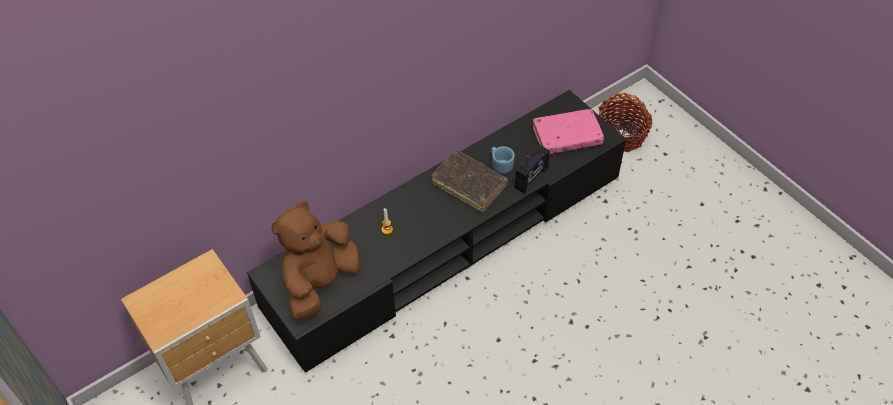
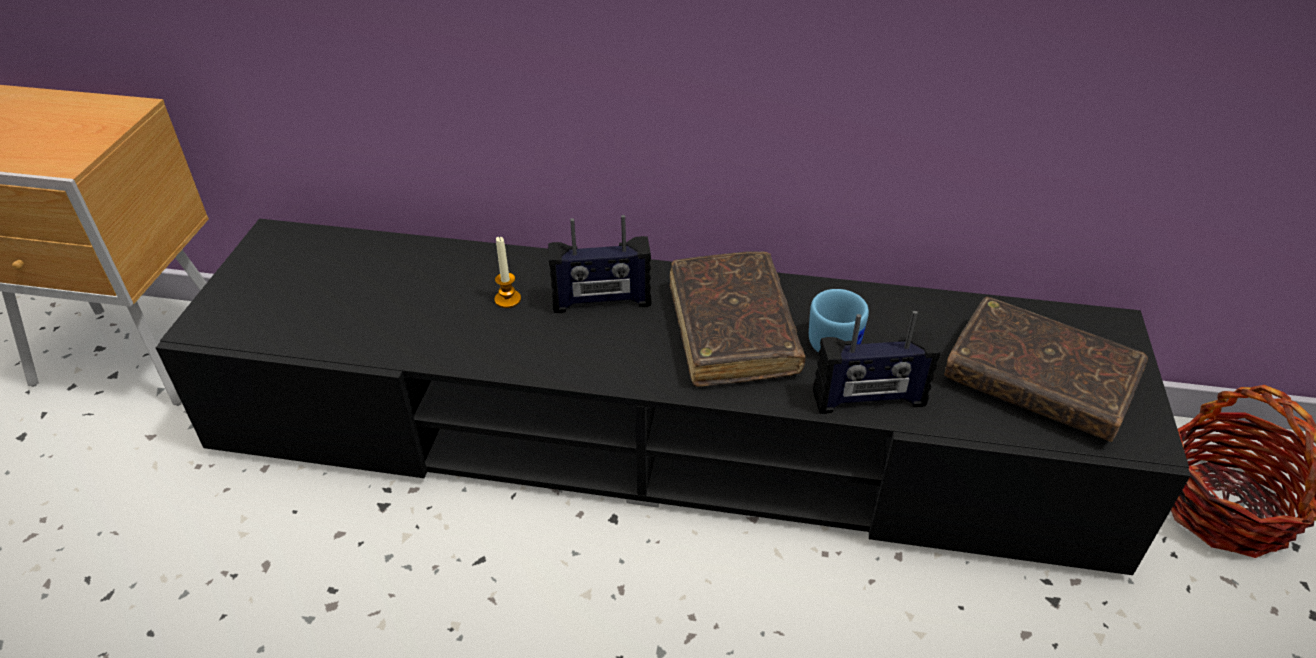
camera: 45 degrees right, 10 degrees down
brown plush toy [271,201,361,320] -> none
pink book [533,109,604,154] -> brown book [944,297,1148,442]
none -> radio [548,215,651,313]

